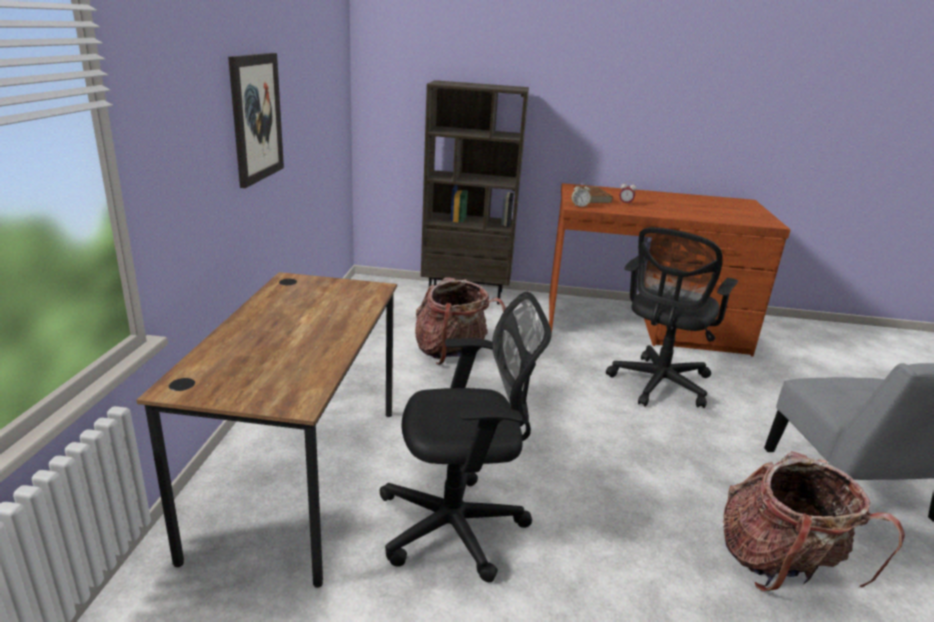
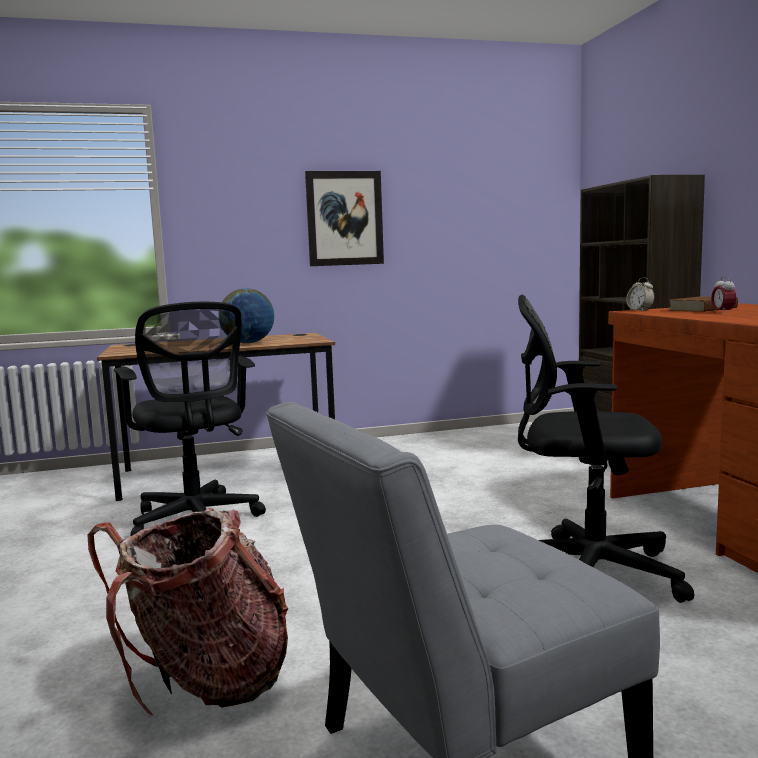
camera: 70 degrees right, 15 degrees down
backpack [415,278,506,365] -> none
none -> globe [219,288,274,343]

